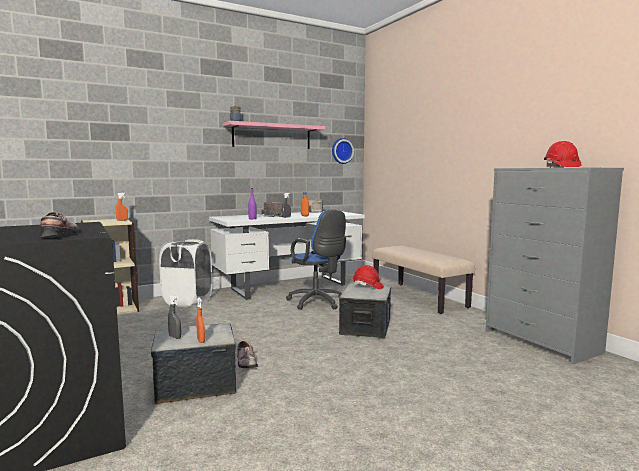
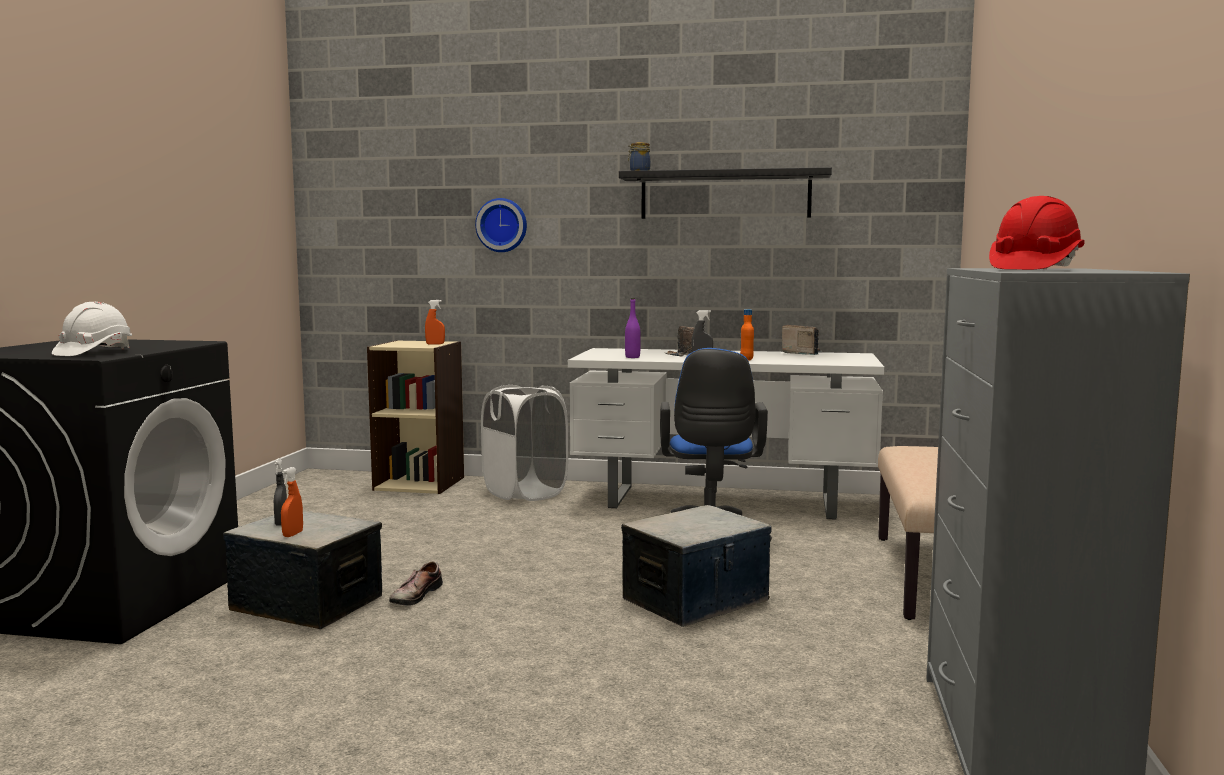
camera: 40 degrees right, 0 degrees up
shoe [40,212,79,237] -> white hard hat [52,302,132,356]
pink shelf [223,121,325,149] -> black shelf [619,167,832,219]
wall clock [332,138,354,164] -> wall clock moved to [475,198,527,252]
red hard hat [353,265,384,289] -> none

